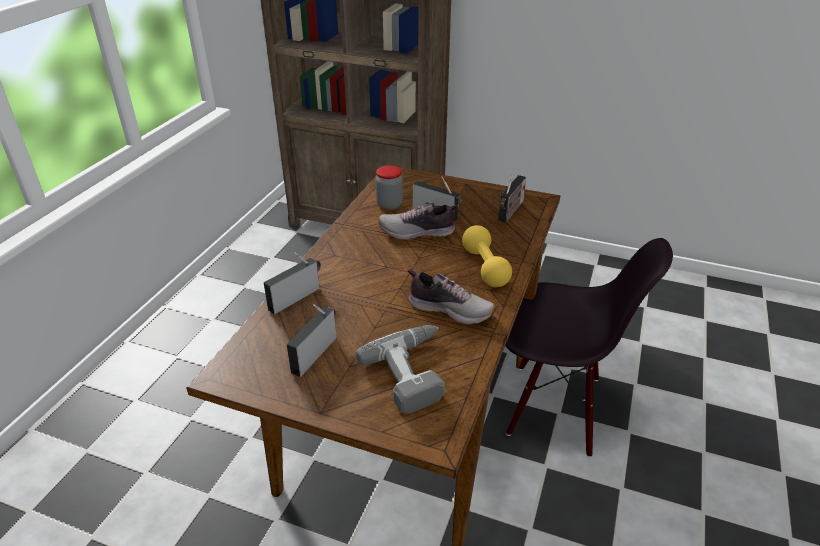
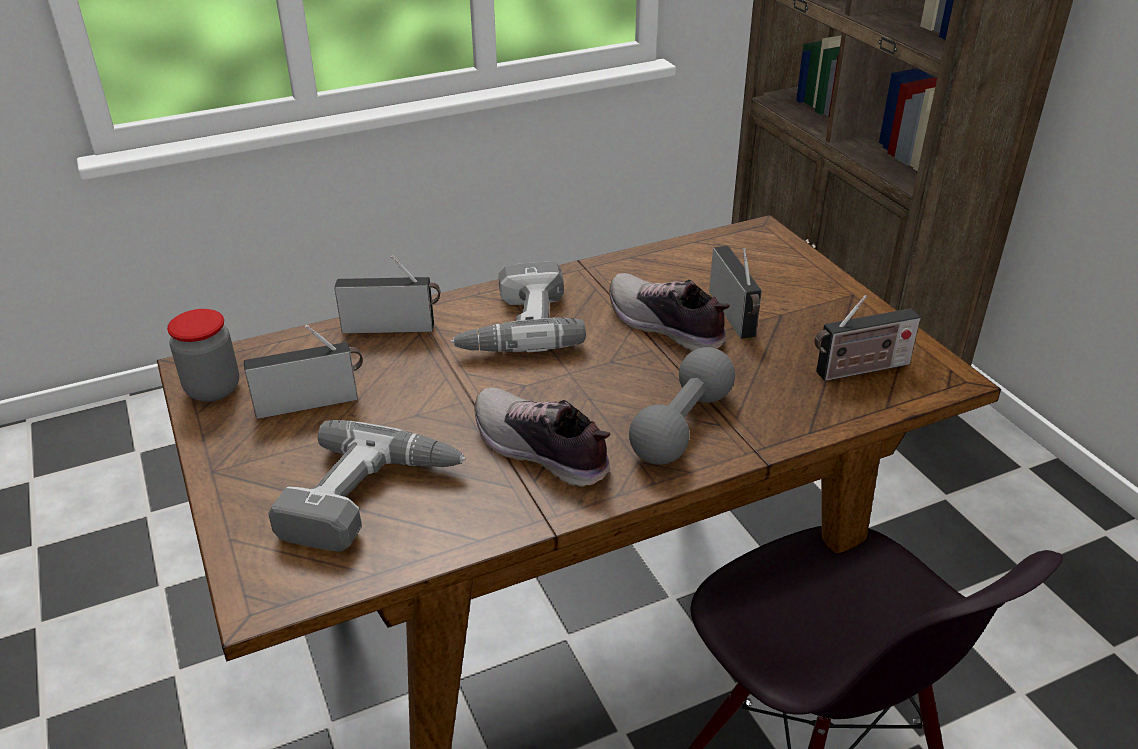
camera: 45 degrees right, 0 degrees up
jar [376,165,403,210] -> jar moved to [167,309,239,402]
shoe [408,269,496,324] -> shoe turned 150 degrees clockwise [474,387,610,487]
yellow dumbbell [462,225,512,287] -> grey dumbbell [629,347,735,465]
none -> power drill [451,262,586,352]

